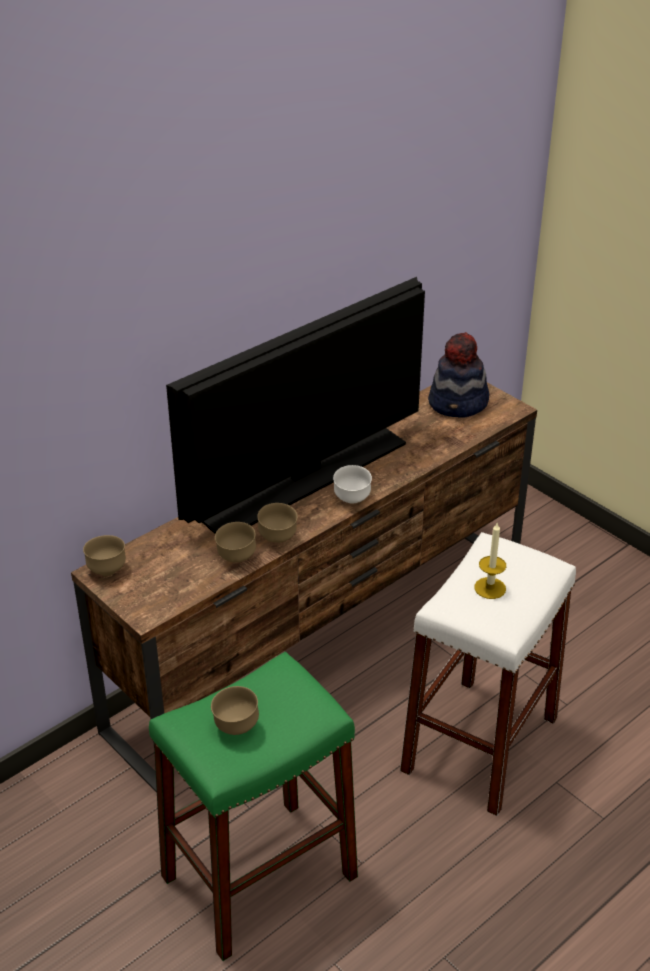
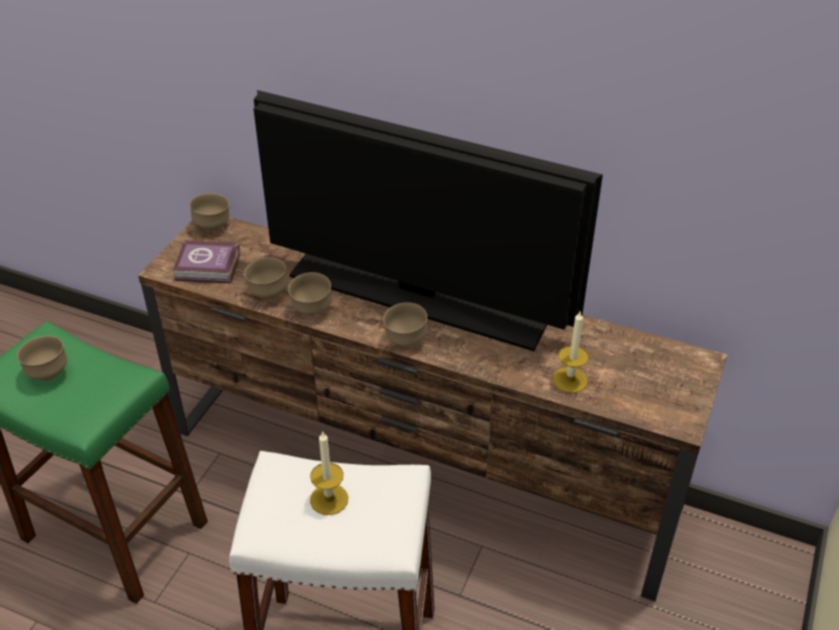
camera: 65 degrees right, 5 degrees up
white bowl [333,465,372,504] -> brown bowl [383,302,428,347]
hat [428,332,489,418] -> none
none -> book [173,240,240,283]
none -> candle [553,312,589,393]

